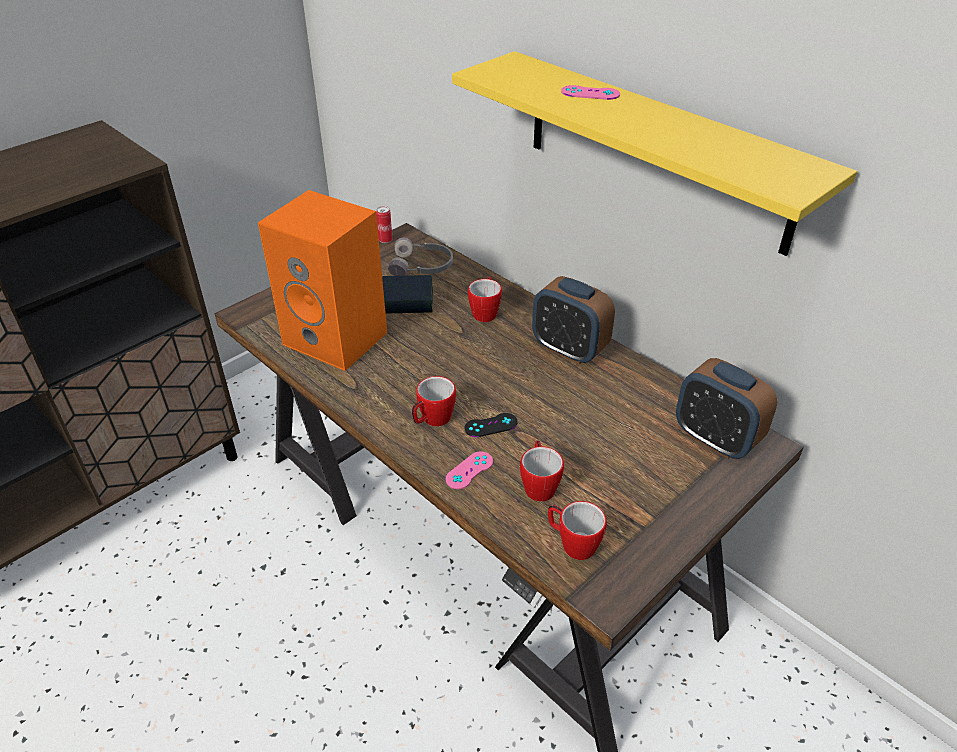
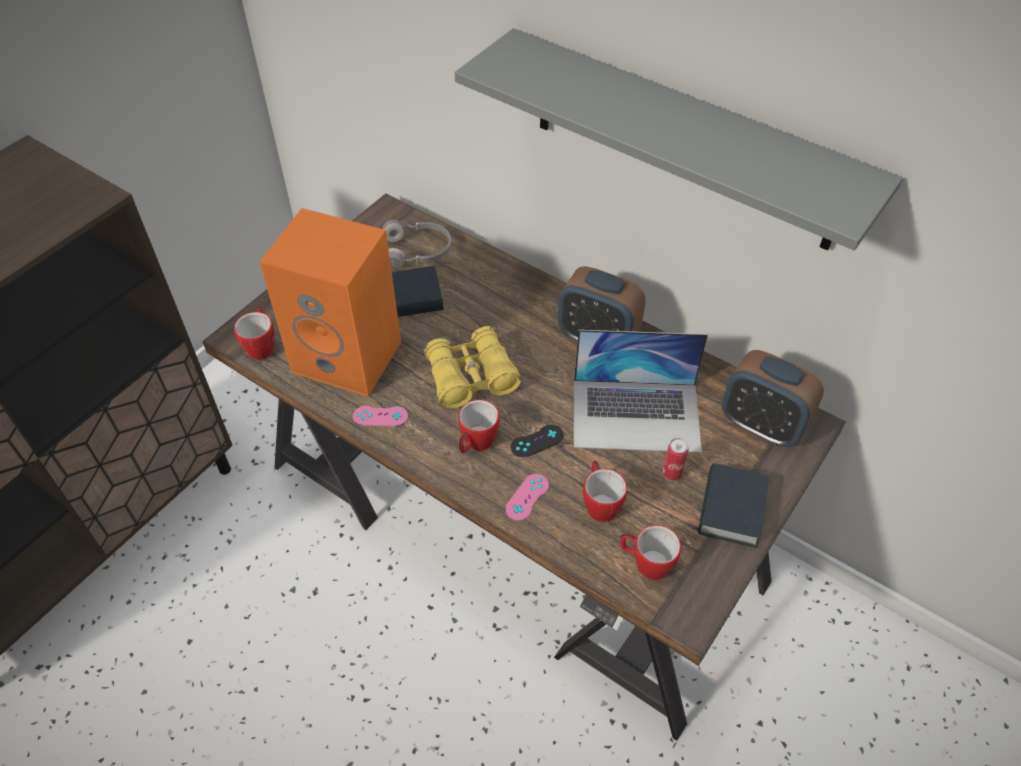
camera: 10 degrees left, 10 degrees up
can [376,206,393,243] -> can moved to [663,438,689,481]
yellow shelf [452,51,857,256] -> grey shelf [455,28,903,251]
mug [468,276,502,322] -> mug moved to [234,306,275,360]
pink game controller [561,85,620,100] -> pink game controller moved to [353,406,408,427]
none -> yellow binoculars [423,326,521,409]
none -> laptop [574,330,708,453]
none -> book [698,463,769,548]

